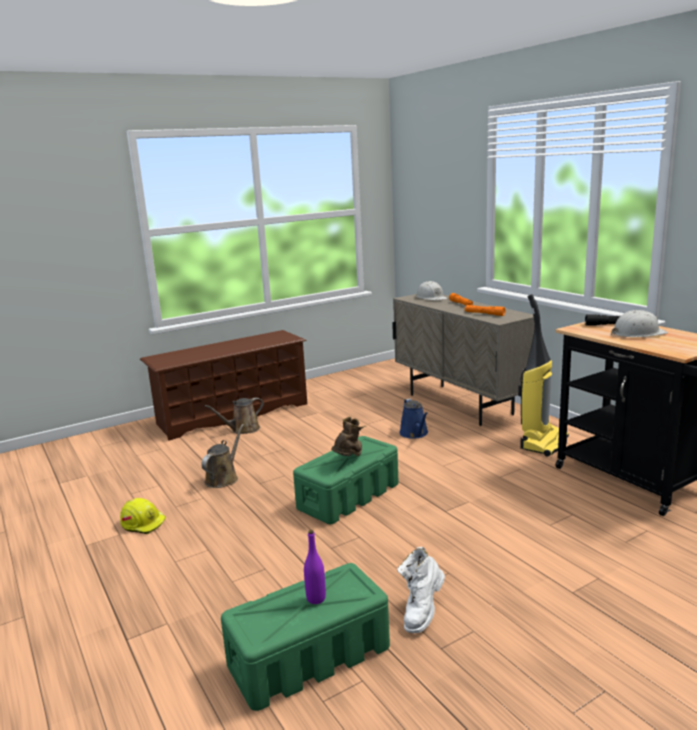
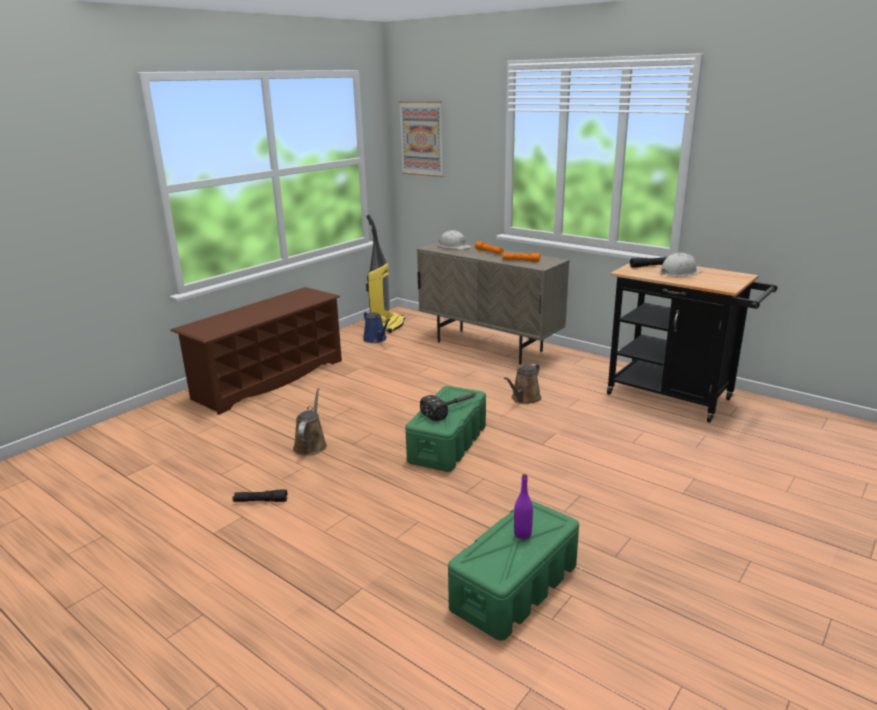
camera: 20 degrees left, 5 degrees up
yellow hard hat [120,498,166,534] -> black flashlight [232,489,288,502]
brown watering can [204,398,263,434] -> brown watering can moved to [504,363,541,404]
brown boot [331,417,366,456] -> hammer [420,393,477,421]
white boot [397,547,445,633] -> none
blue watering can [399,398,428,439] -> blue watering can moved to [363,311,390,343]
vacuum cleaner [518,294,569,457] -> vacuum cleaner moved to [366,215,405,333]
none -> picture [399,101,443,177]

